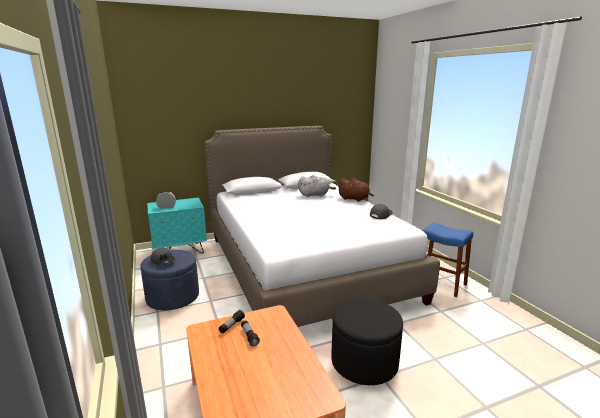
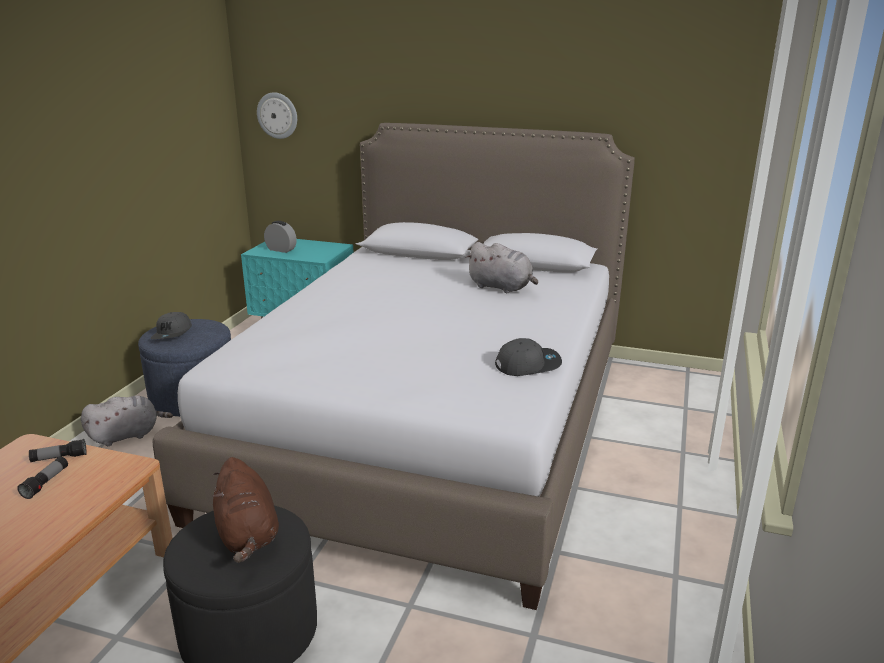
camera: 40 degrees right, 5 degrees up
brown plush toy [338,178,374,202] -> brown plush toy moved to [212,457,279,563]
blue stool [422,222,473,297] -> none
none -> grey plush toy [81,396,173,446]
none -> wall clock [257,92,297,139]

